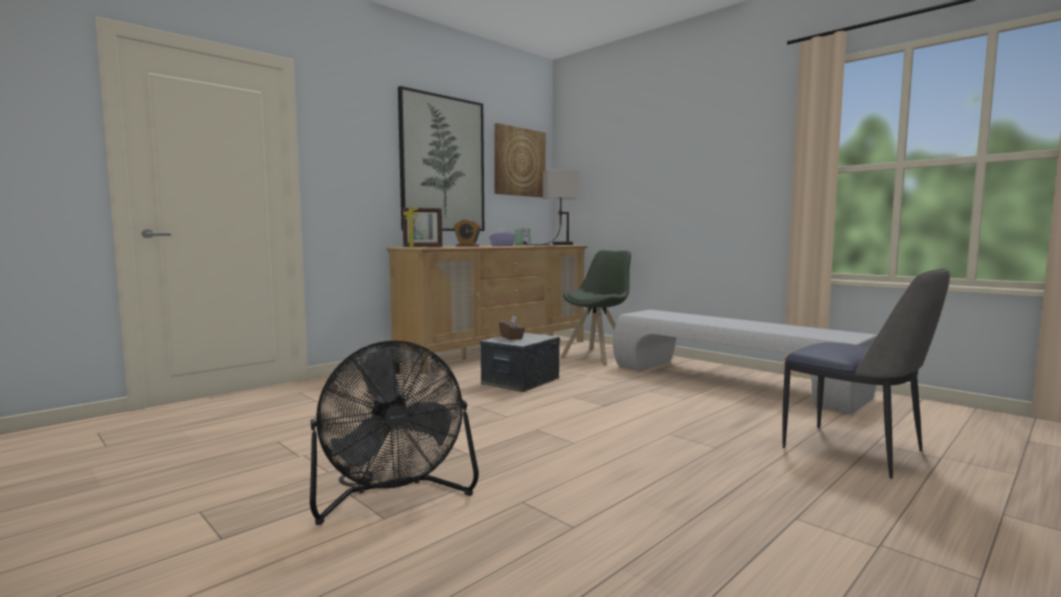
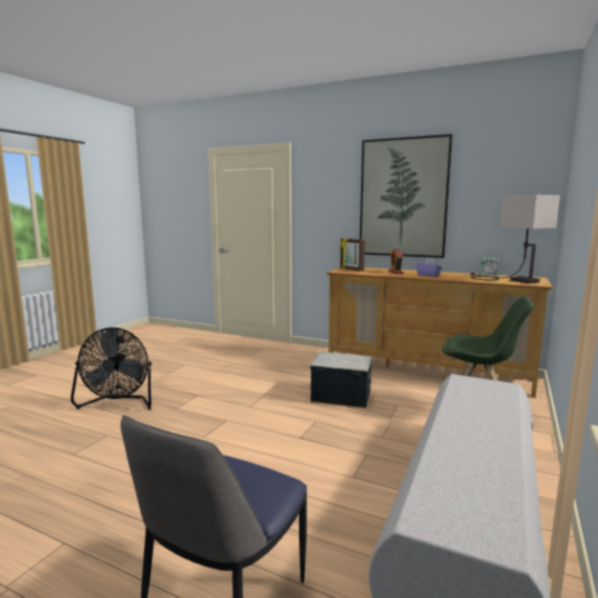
camera: 70 degrees right, 5 degrees up
black fan [310,341,479,525] -> black fan turned 45 degrees counterclockwise [71,327,152,410]
picture [495,123,546,197] -> none
brown tissue box [499,316,525,340] -> none

